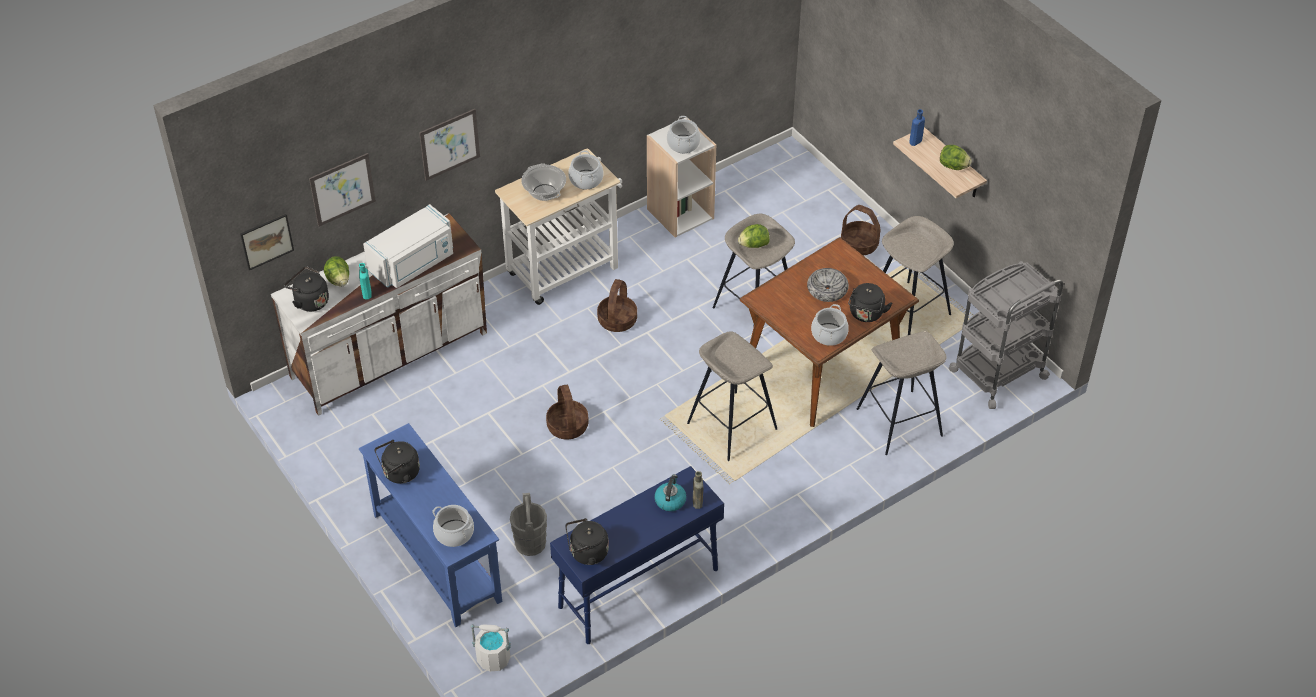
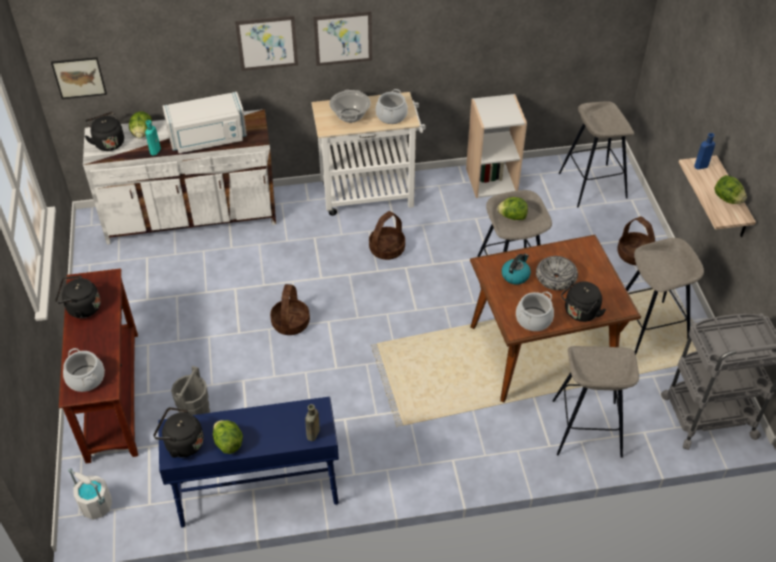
camera: 25 degrees right, 0 degrees up
picture [309,153,376,226] -> picture moved to [313,11,372,66]
blue console table [359,423,502,627] -> brown console table [59,268,138,464]
kettle [654,474,686,511] -> kettle moved to [502,254,531,285]
cooking pot [667,116,701,153] -> none
grey stool [687,331,777,461] -> grey stool moved to [559,101,634,207]
none -> lettuce [213,420,243,454]

